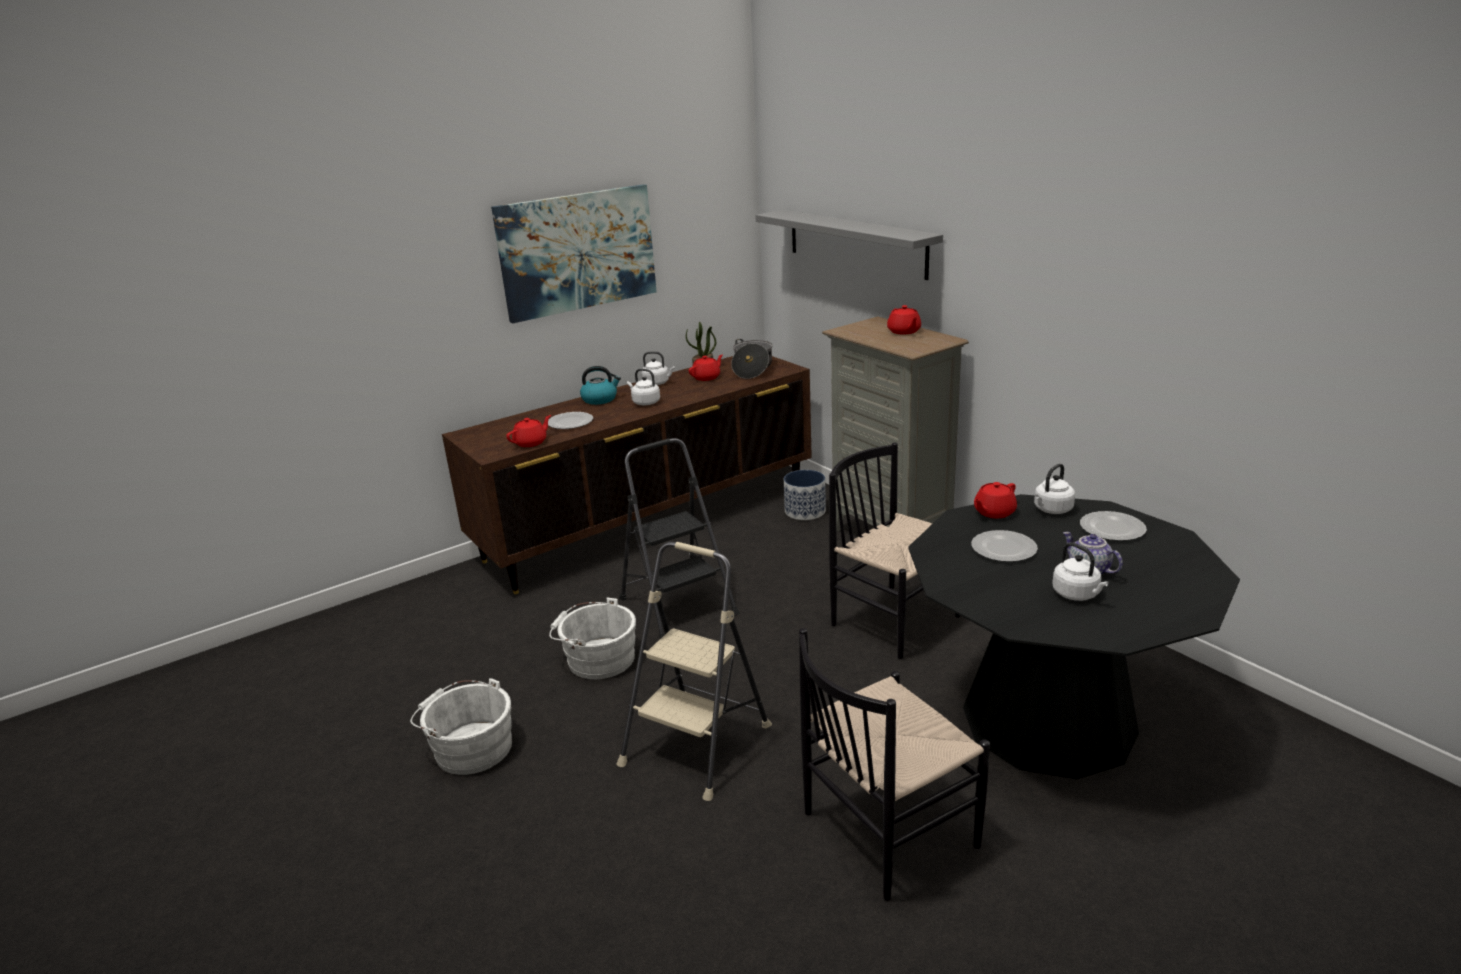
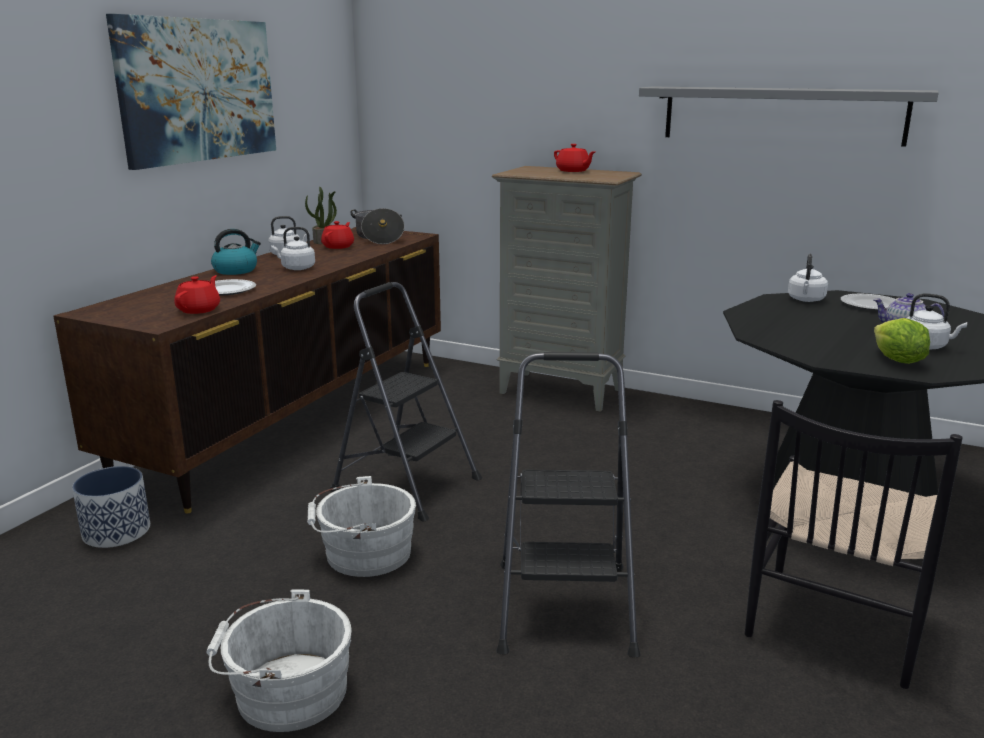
camera: 30 degrees left, 5 degrees down
beige step ladder [616,542,772,801] -> black step ladder [496,352,641,658]
grey shelf [755,210,943,280] -> grey shelf moved to [639,86,939,147]
planter [784,470,826,520] -> planter moved to [72,466,150,548]
black chair [829,443,961,659] -> none
plate [971,530,1038,562] -> none
red teapot [974,482,1017,519] -> none
none -> lettuce [874,318,930,364]

